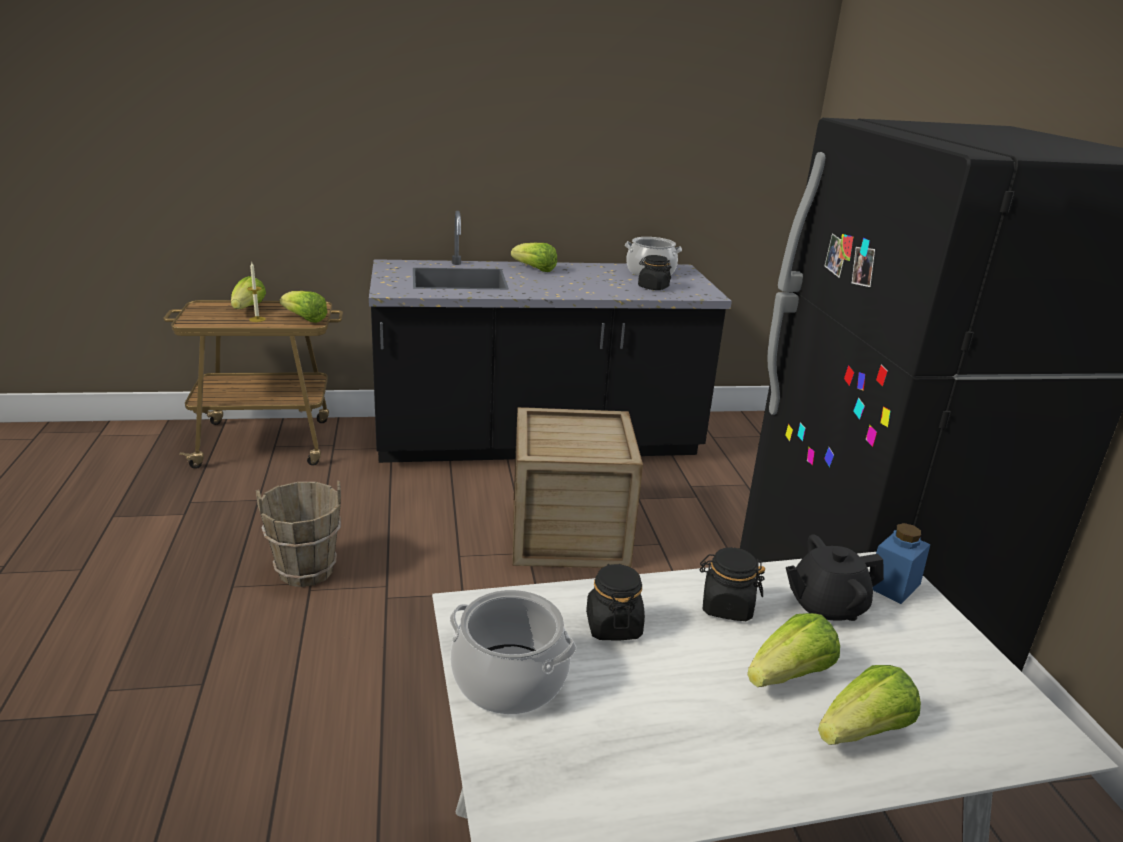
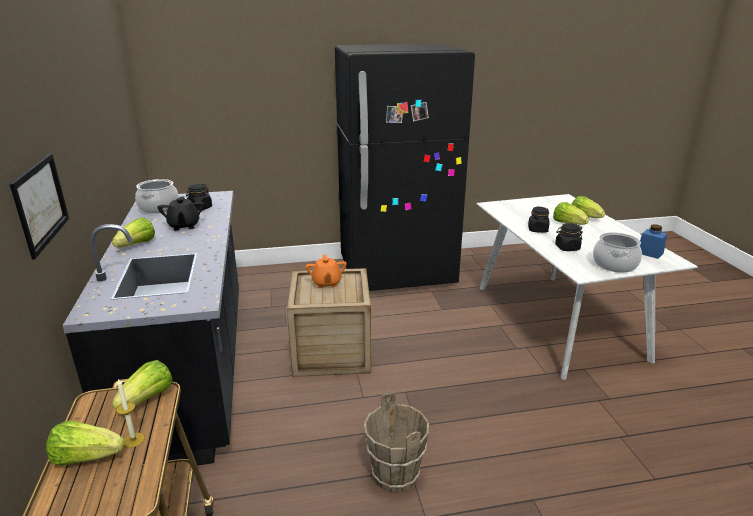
camera: 90 degrees left, 0 degrees up
black teapot [786,535,884,621] -> black teapot moved to [158,197,204,231]
blue jar [873,523,930,604] -> blue jar moved to [640,224,667,259]
none -> picture [10,153,69,259]
none -> orange teapot [305,255,347,288]

